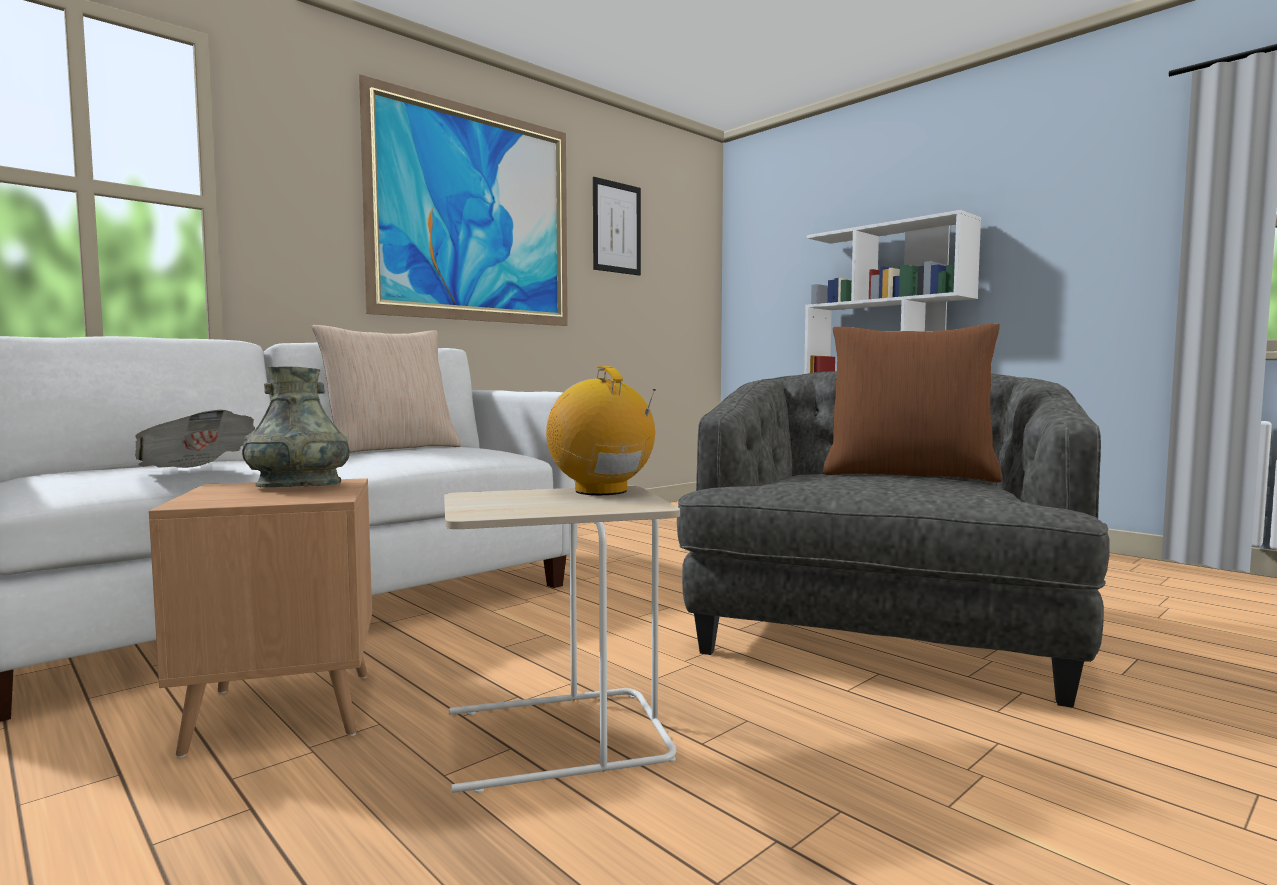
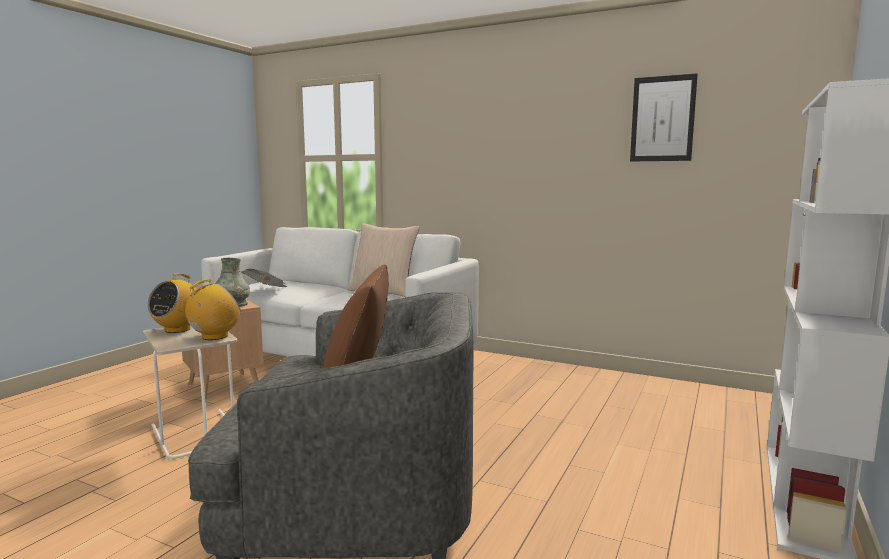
camera: 70 degrees right, 5 degrees up
picture [358,74,568,326] -> none
none -> radio [147,274,197,333]

